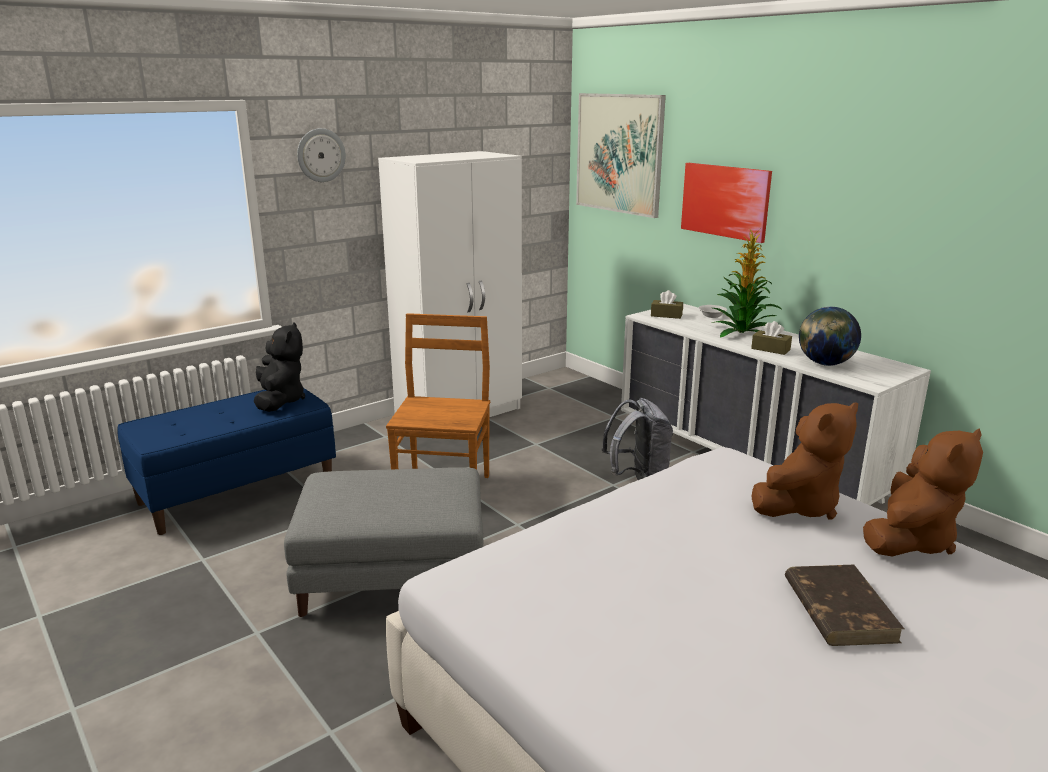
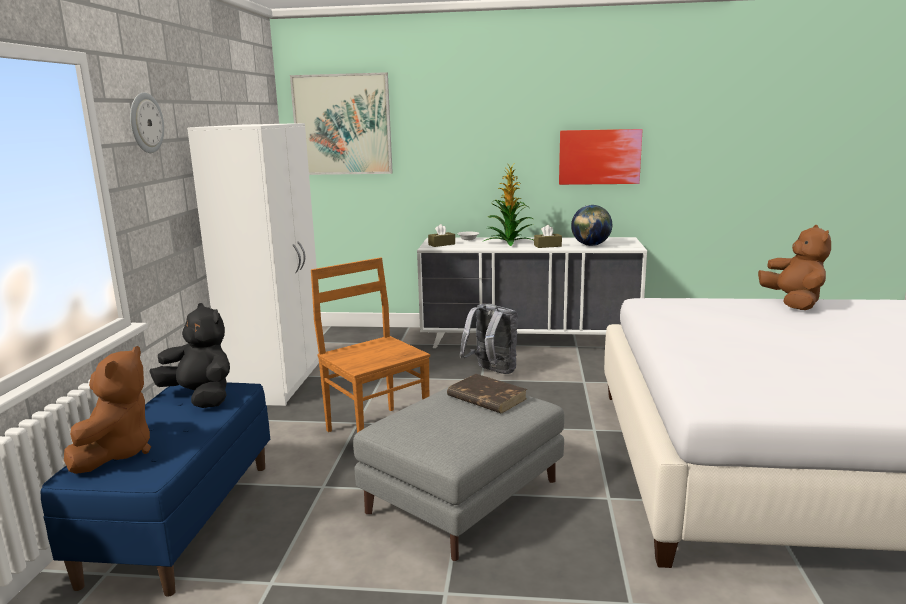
camera: 45 degrees left, 5 degrees down
picture [681,163,772,243] -> picture moved to [559,129,643,185]
brown plush toy [752,402,858,519] -> brown plush toy moved to [64,346,151,474]
brown book [785,565,904,646] -> brown book moved to [447,374,527,413]

